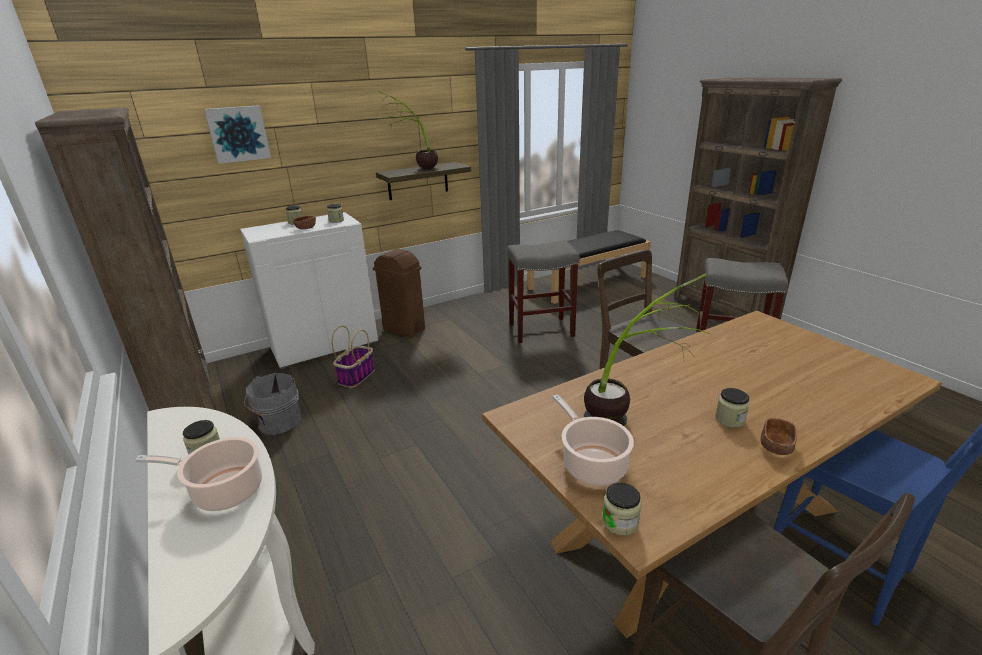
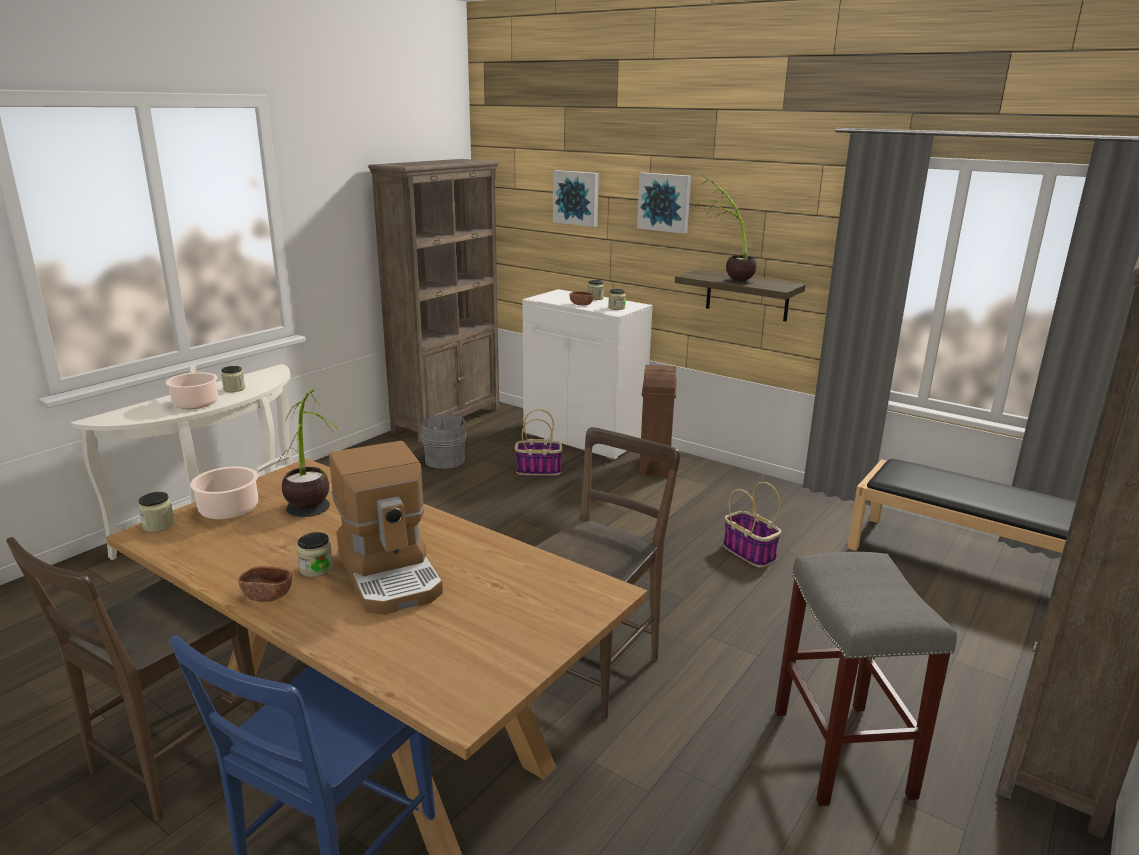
camera: 65 degrees right, 5 degrees down
grey stool [507,241,580,343] -> basket [723,482,781,568]
none -> coffee machine [329,441,443,615]
none -> picture [637,173,691,234]

